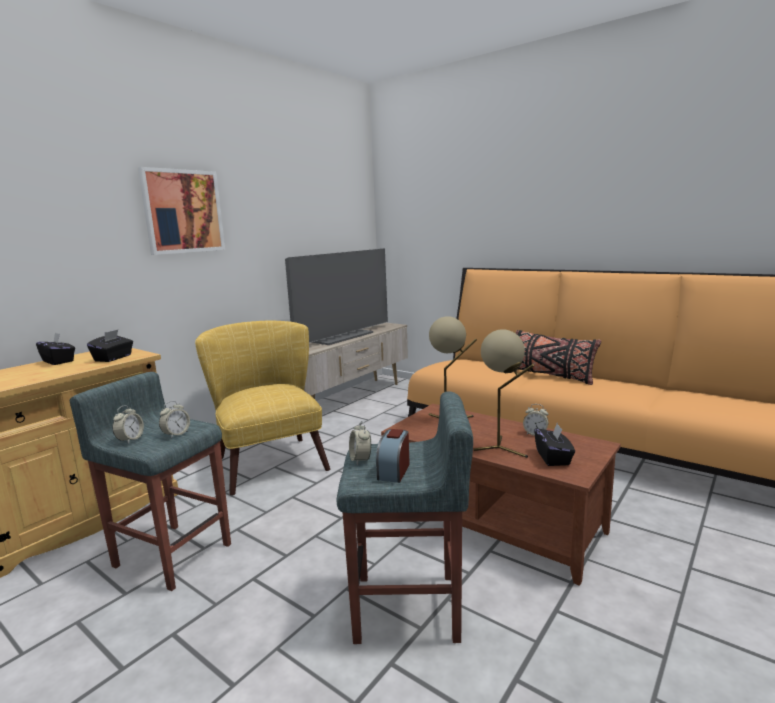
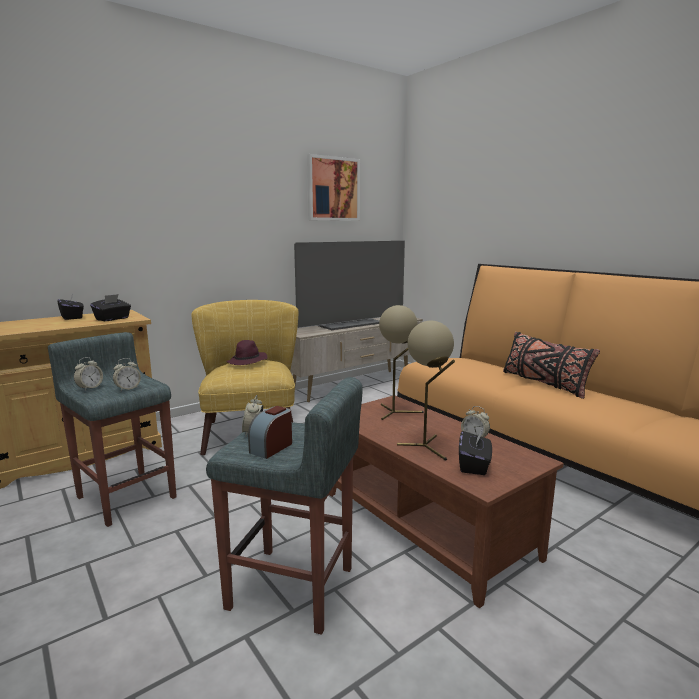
camera: 15 degrees right, 0 degrees up
picture [138,167,225,255] -> picture moved to [307,154,360,221]
none -> purple hat [226,340,267,365]

